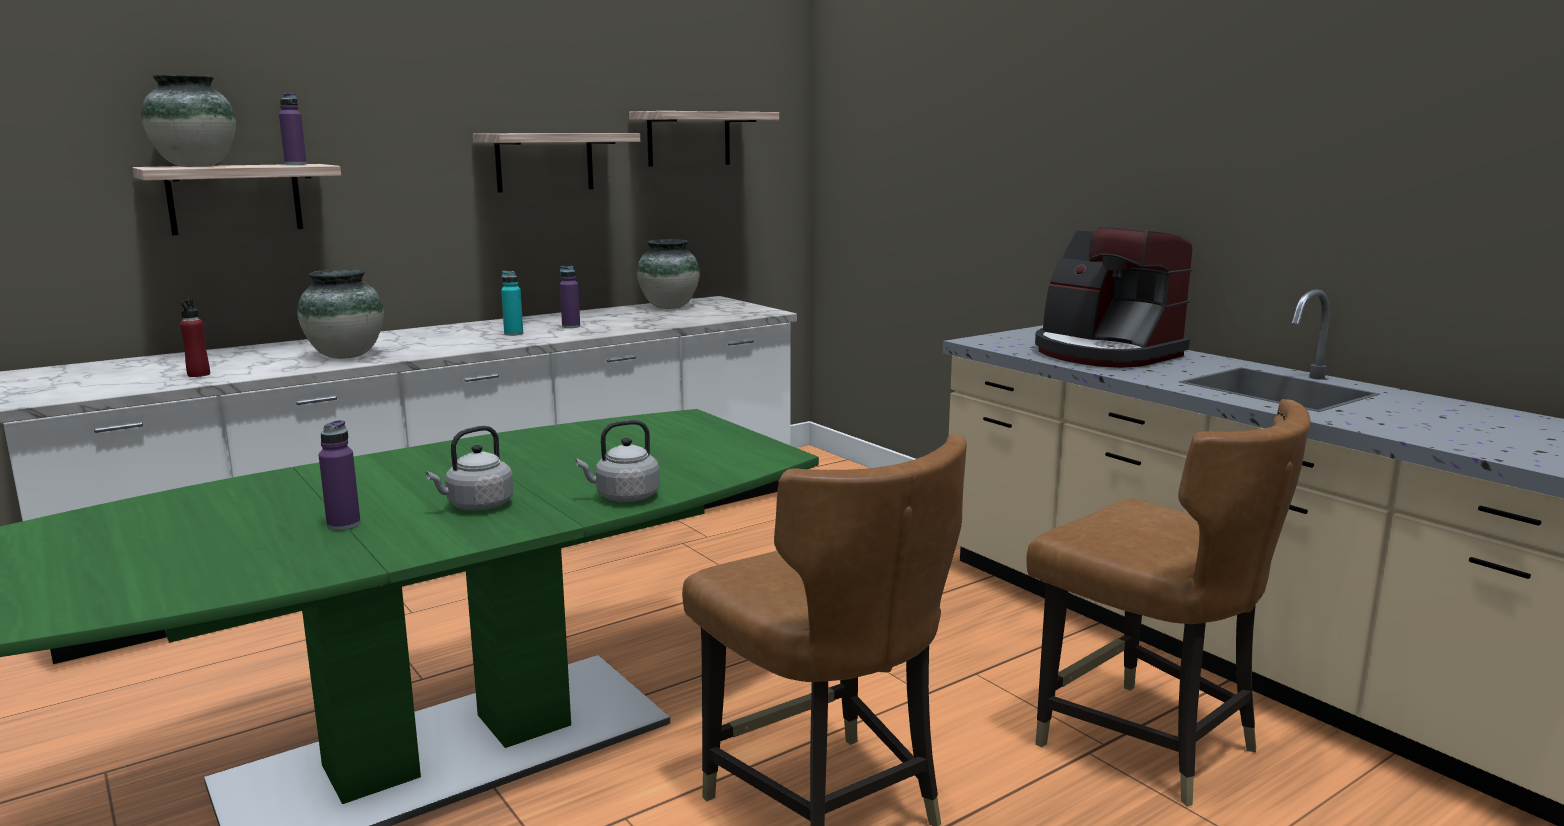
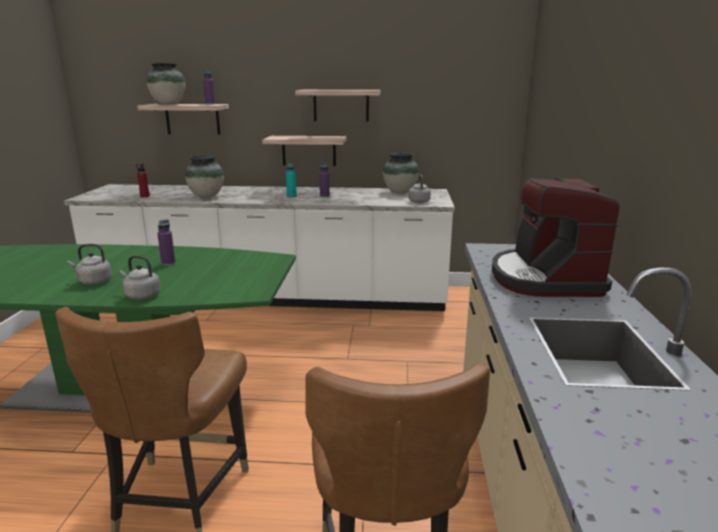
camera: 40 degrees right, 5 degrees up
purple bottle [319,420,361,530] -> purple bottle moved to [157,219,176,266]
shelf [629,111,779,166] -> shelf moved to [262,136,347,166]
none -> grey kettle [409,174,431,203]

